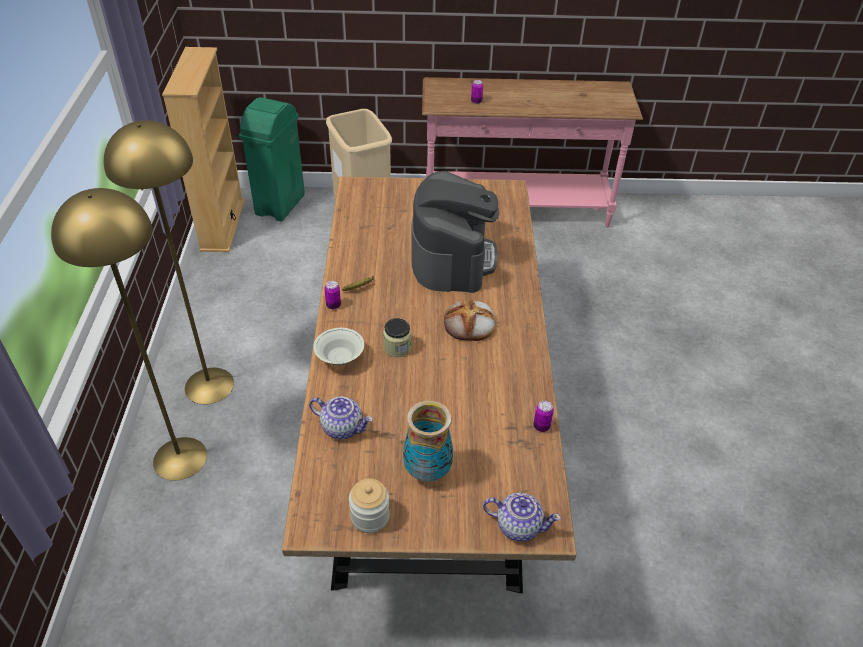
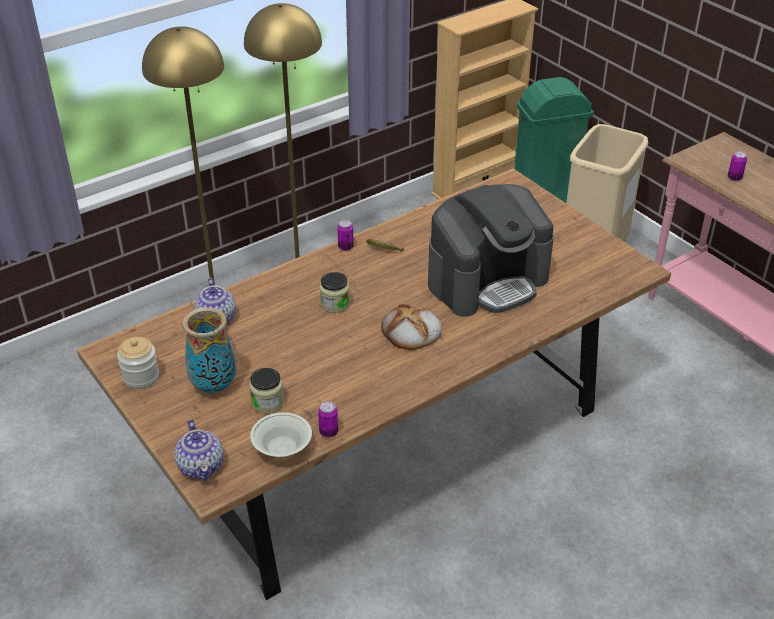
camera: 55 degrees right, 5 degrees down
white bowl [313,328,364,365] -> white bowl moved to [250,412,312,458]
none -> jar [249,368,284,414]

